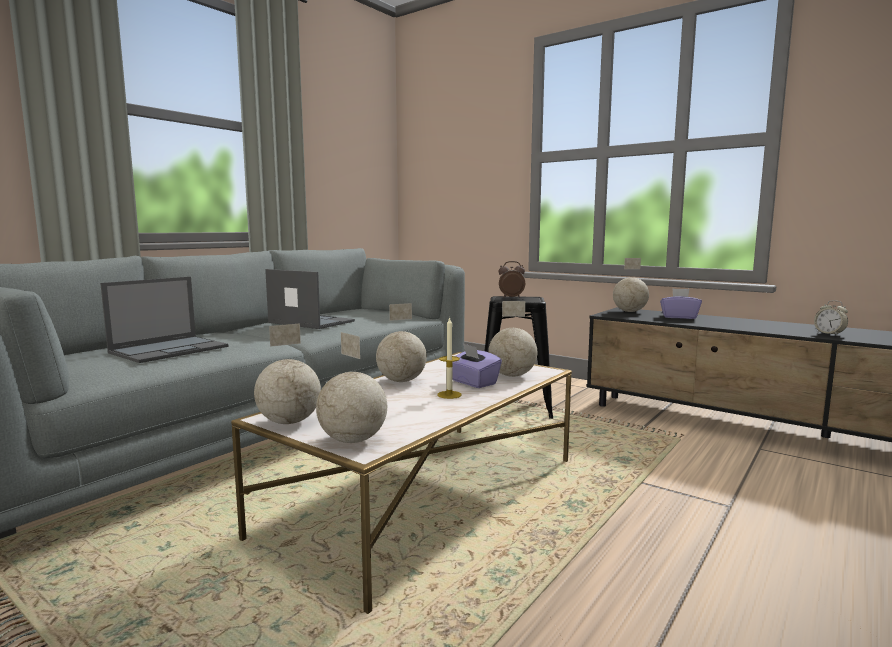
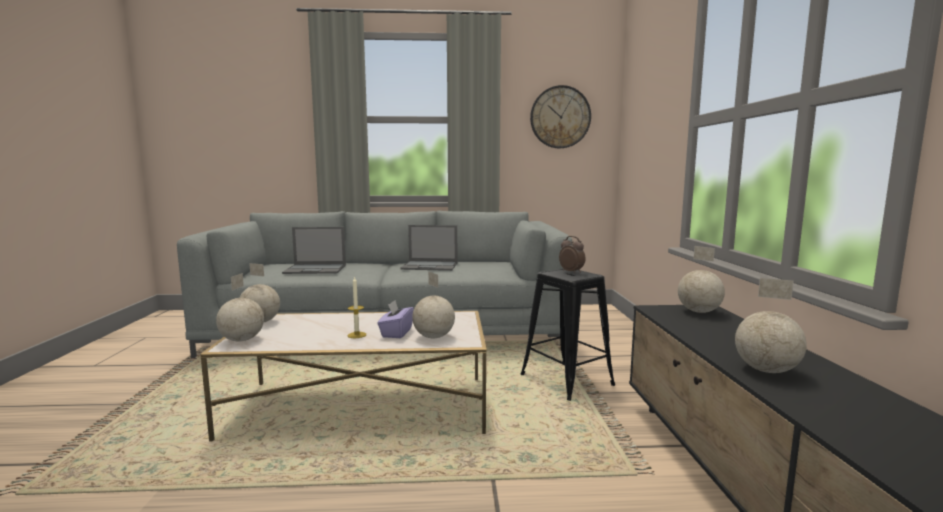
camera: 50 degrees right, 0 degrees up
laptop [265,269,355,329] -> laptop turned 105 degrees clockwise [400,225,458,271]
globe [376,303,427,382] -> globe moved to [735,278,807,373]
purple tissue box [660,288,702,319] -> none
alarm clock [814,300,848,336] -> none
none -> wall clock [530,85,591,148]

